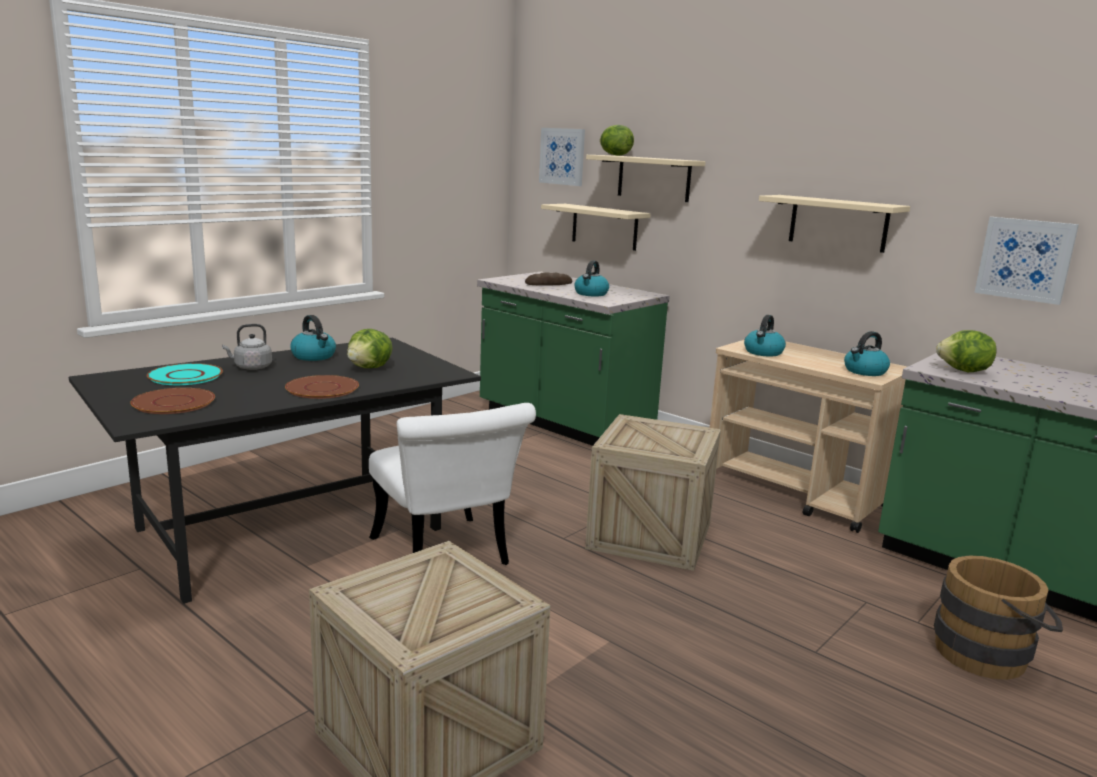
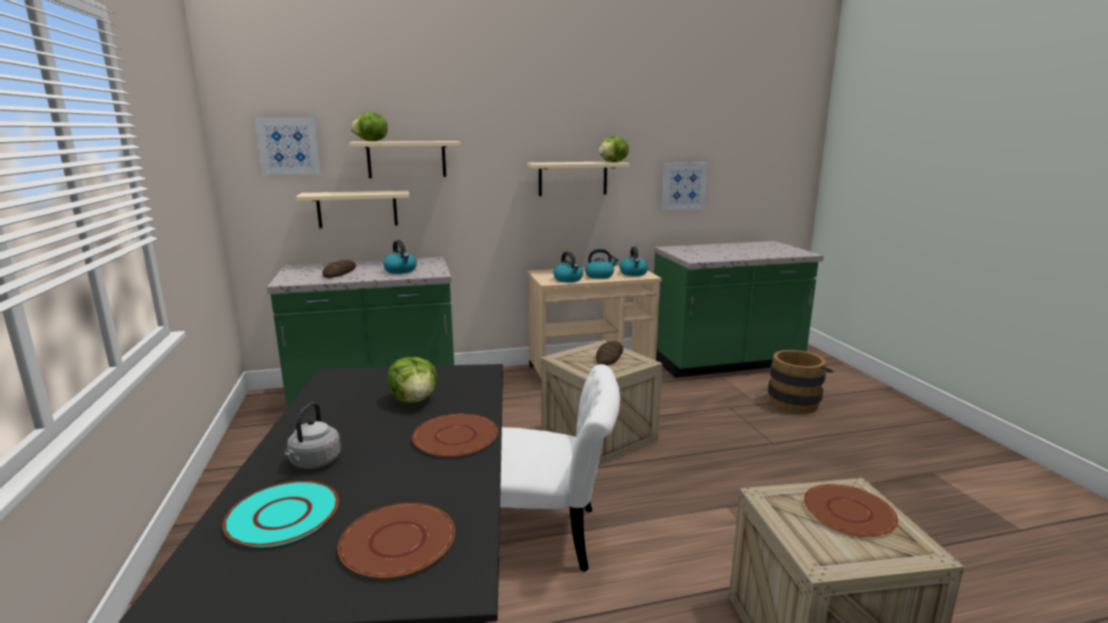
camera: 55 degrees left, 0 degrees up
kettle [290,315,336,361] -> kettle moved to [585,249,618,279]
lettuce [936,330,997,372] -> lettuce moved to [599,136,629,162]
none -> bread [596,341,623,365]
none -> brown plate [804,484,898,537]

